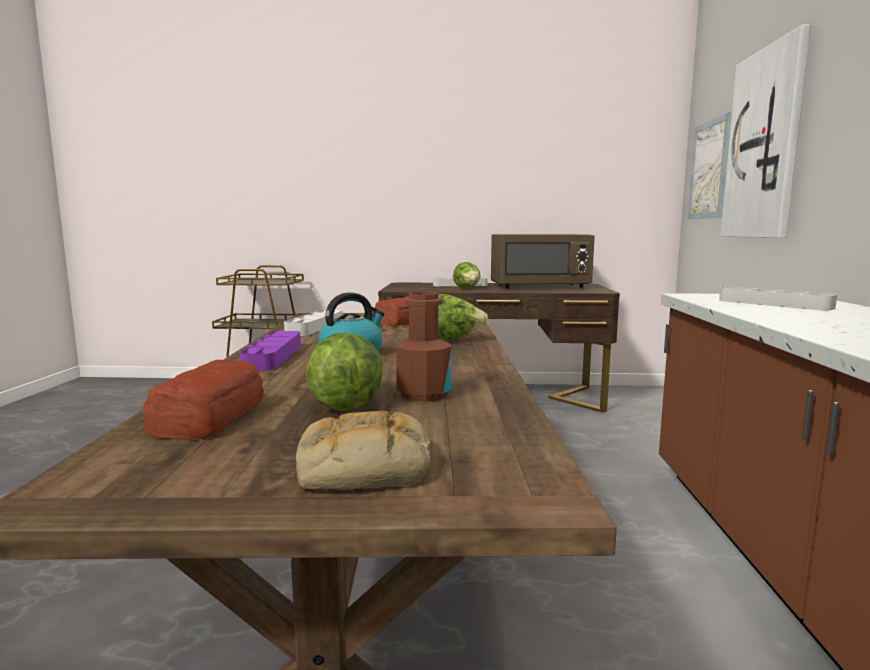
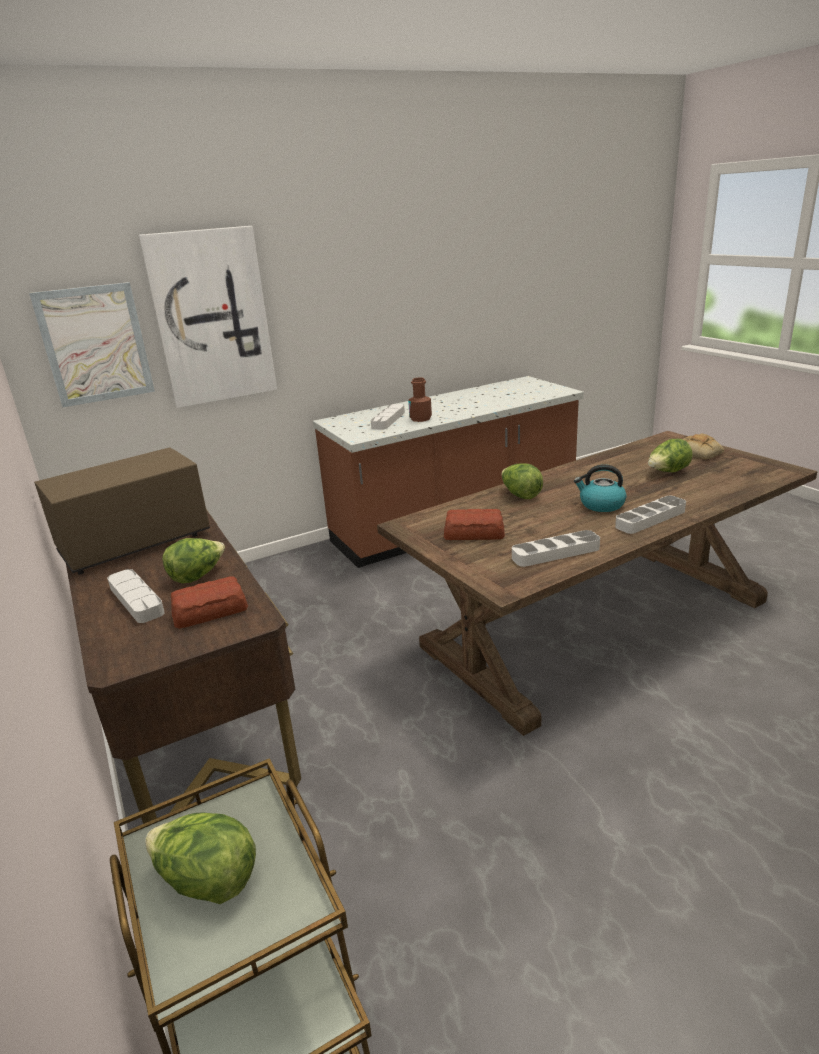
camera: 120 degrees left, 15 degrees up
bread [143,360,264,440] -> bread moved to [171,576,248,629]
purple tray [239,331,301,371] -> grey tray [615,496,686,534]
brown bottle [396,292,452,402] -> brown bottle moved to [408,377,432,422]
brown microwave [491,234,595,288] -> brown microwave turned 90 degrees counterclockwise [34,448,210,574]
none -> lettuce [145,812,256,904]

